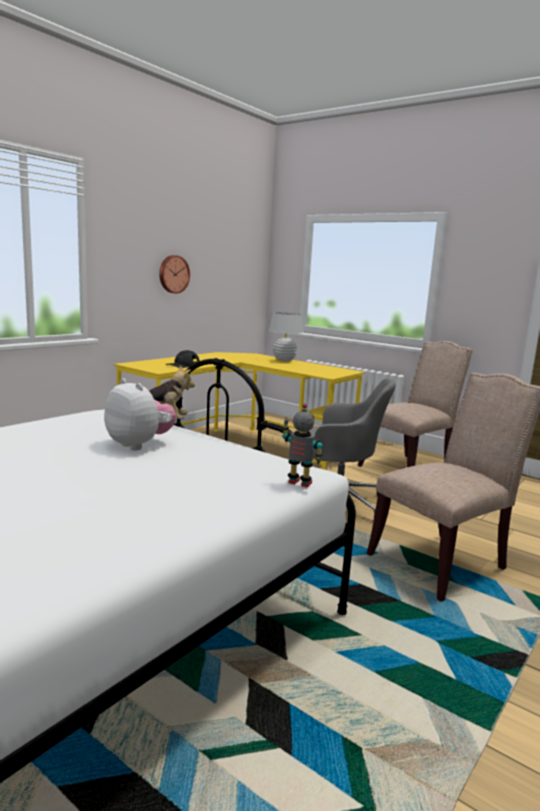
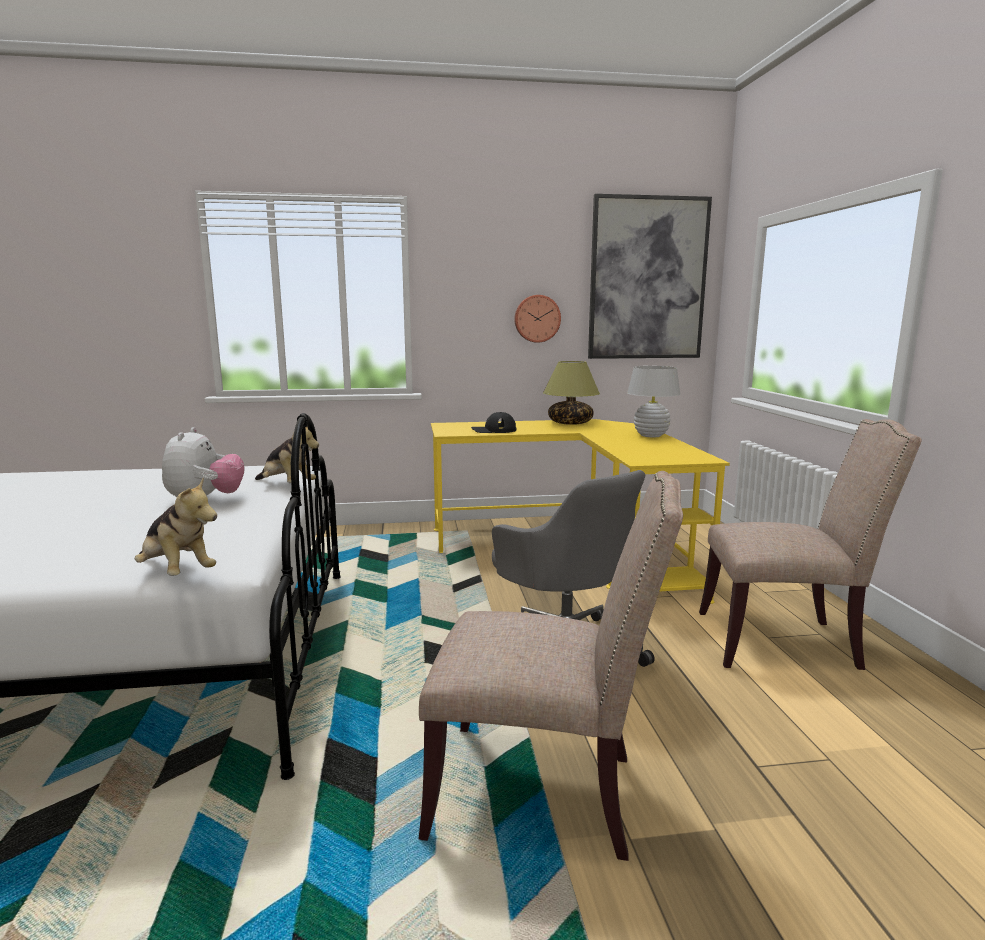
camera: 45 degrees right, 0 degrees up
toy robot [282,403,323,487] -> plush toy [135,478,217,576]
none -> table lamp [543,361,600,425]
none -> picture [588,194,712,359]

